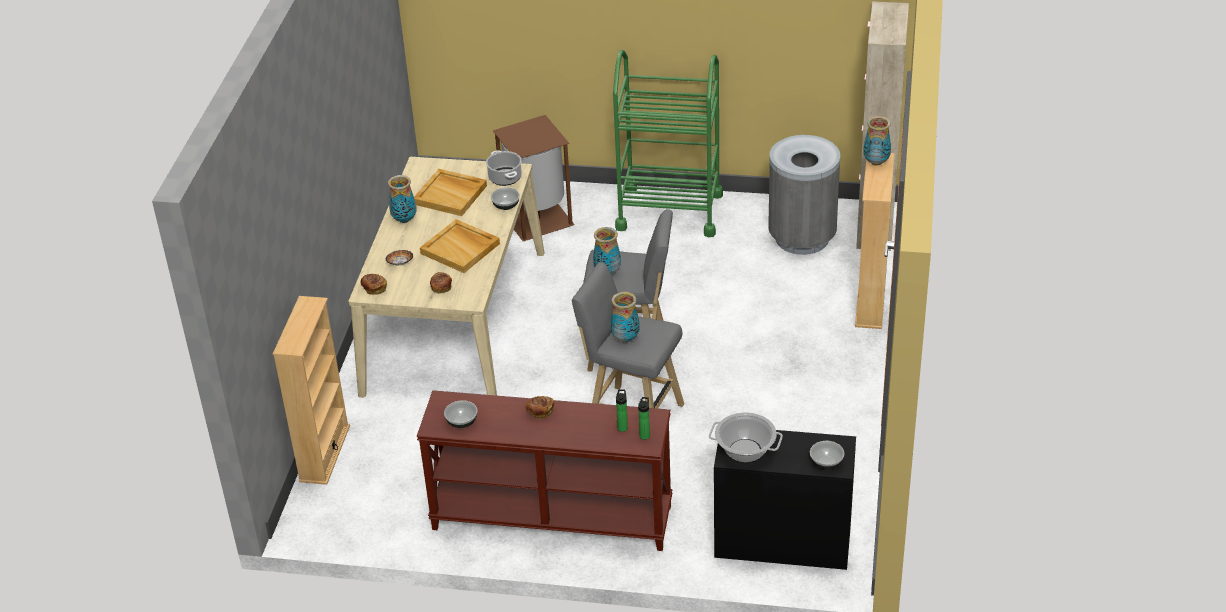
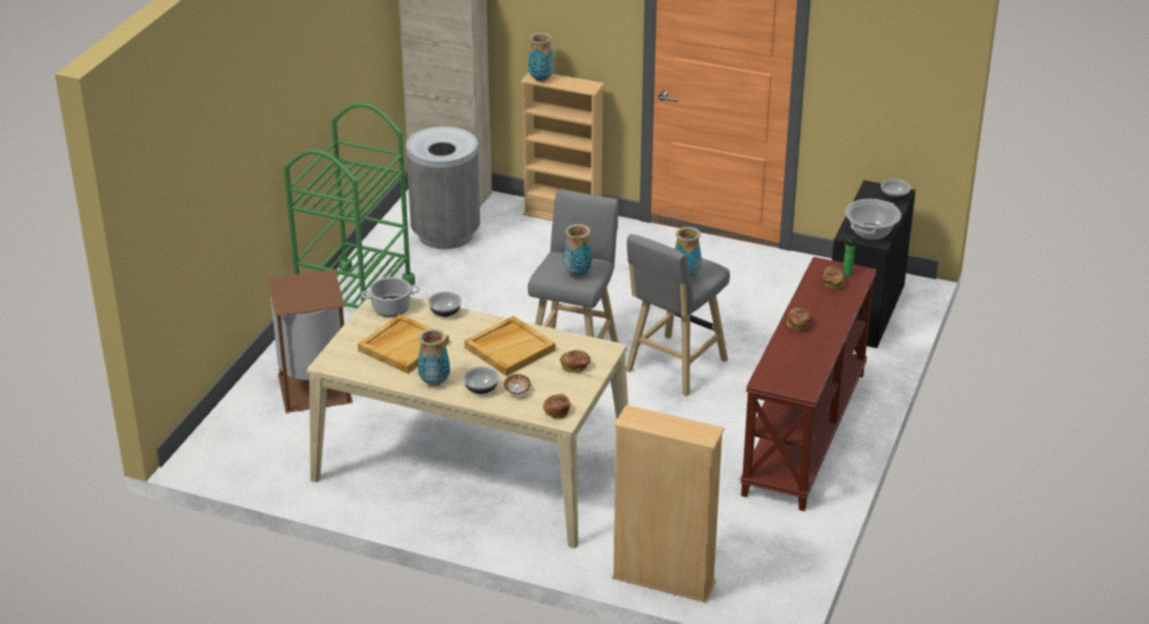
camera: 80 degrees left, 5 degrees down
bowl [444,400,477,428] -> bowl moved to [463,367,499,394]
bottle [616,389,628,432] -> bread [821,266,845,290]

